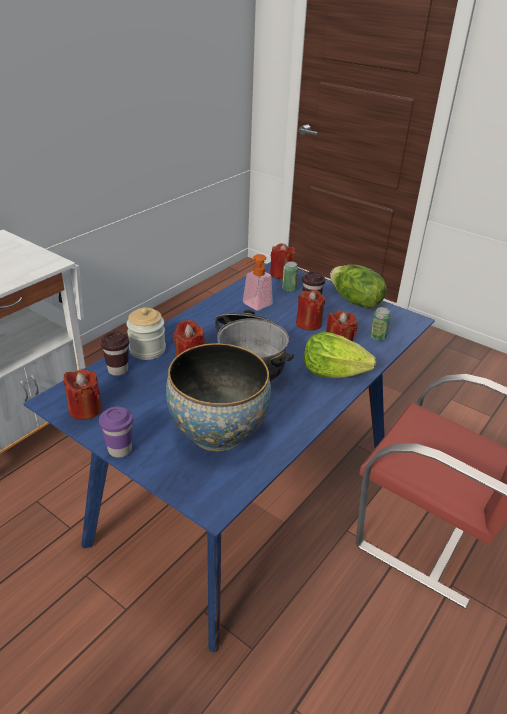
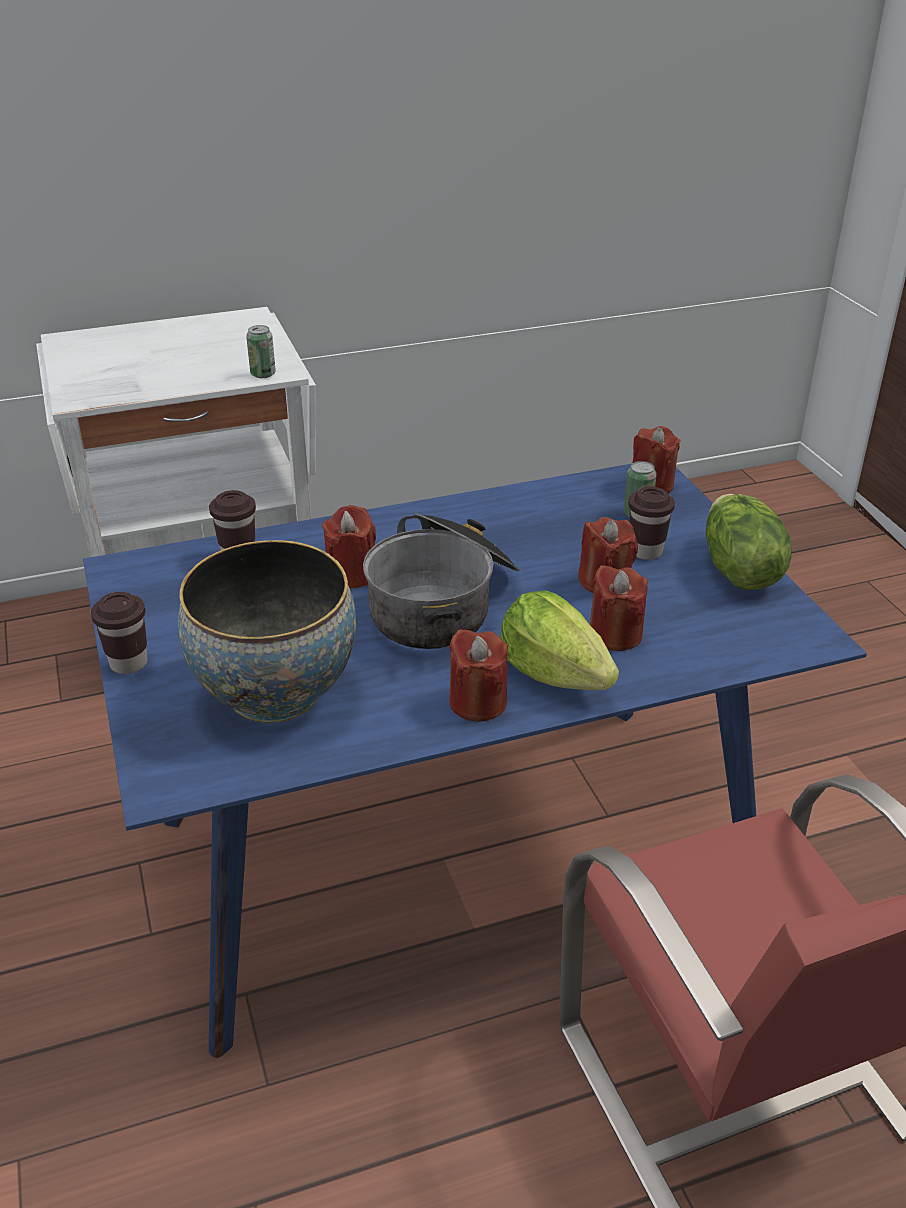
camera: 35 degrees right, 0 degrees up
red candle [64,369,102,420] -> red candle moved to [449,629,508,722]
purple cup [99,406,133,458] -> brown cup [91,592,147,674]
jar [127,307,166,360] -> none
soap dispenser [243,254,273,311] -> none
can [370,307,391,341] -> can moved to [246,325,276,378]

